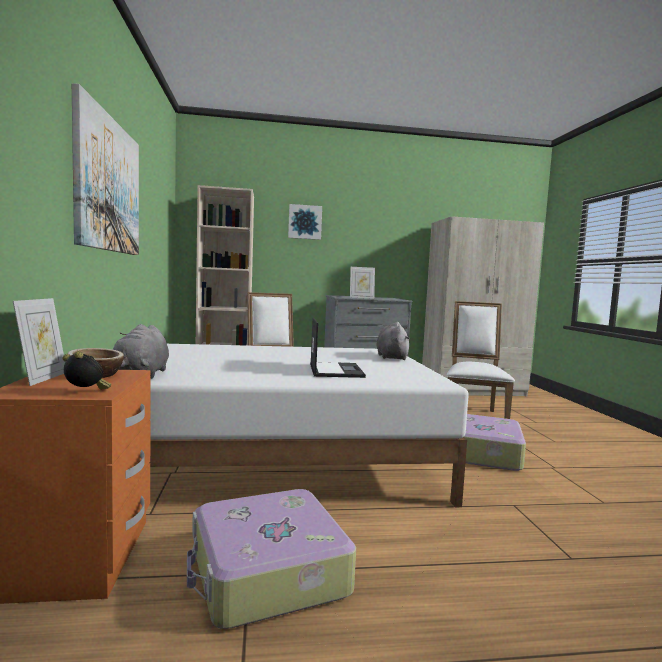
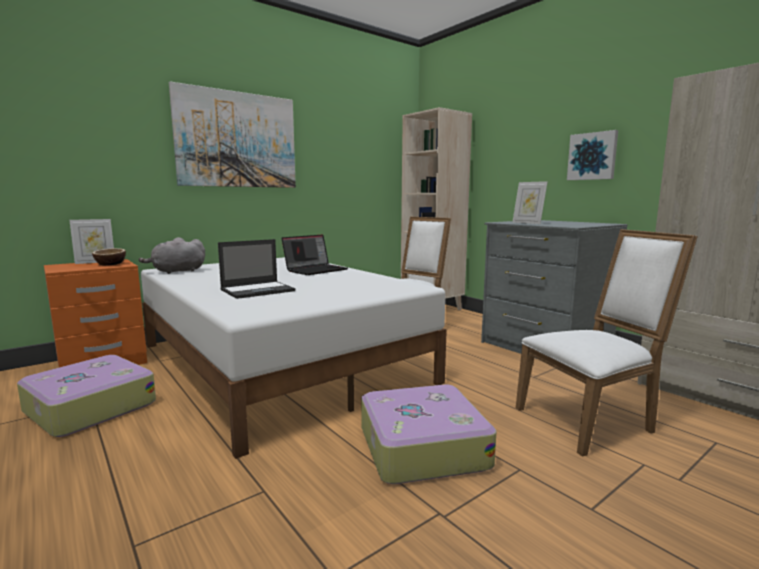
camera: 60 degrees right, 5 degrees up
alarm clock [62,351,111,389] -> none
picture [288,204,322,240] -> picture moved to [567,130,618,180]
grey plush toy [376,322,410,360] -> none
none -> laptop [281,235,348,275]

